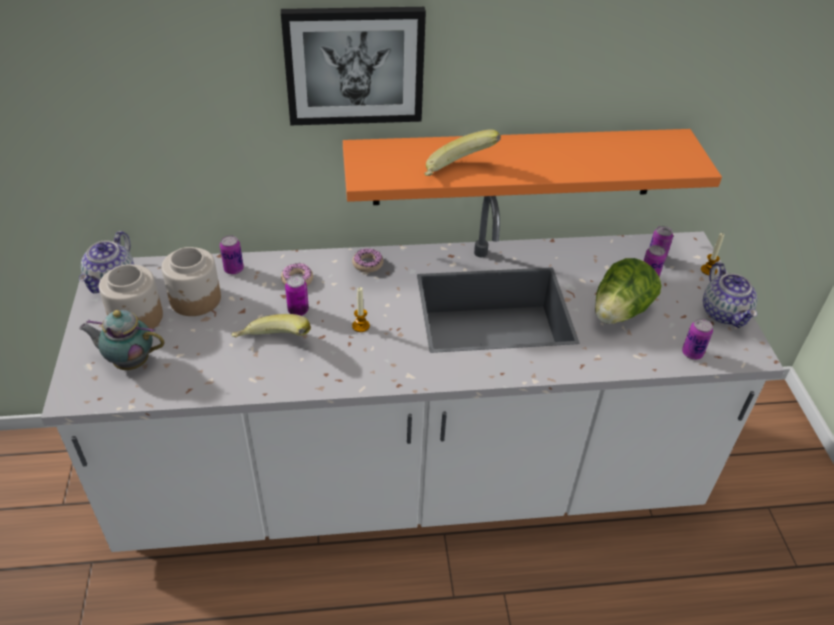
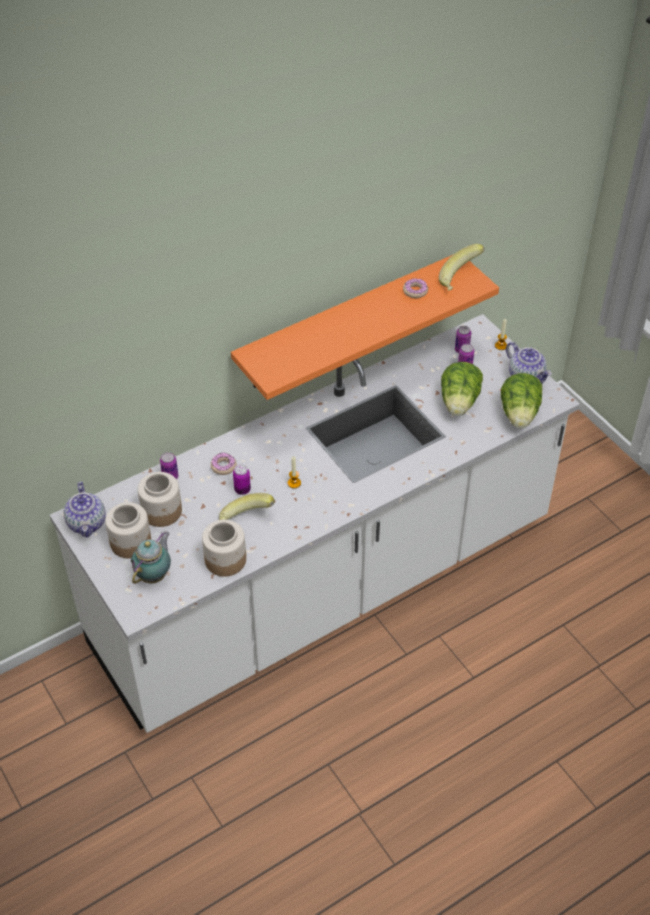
camera: 25 degrees left, 5 degrees up
teapot [79,310,165,370] -> teapot turned 135 degrees clockwise [131,531,171,584]
picture [281,7,426,126] -> none
donut [352,248,384,273] -> donut moved to [403,278,428,298]
banana [424,129,501,176] -> banana moved to [439,244,485,291]
can [682,319,713,360] -> lettuce [501,373,542,428]
none -> jar [202,520,246,577]

